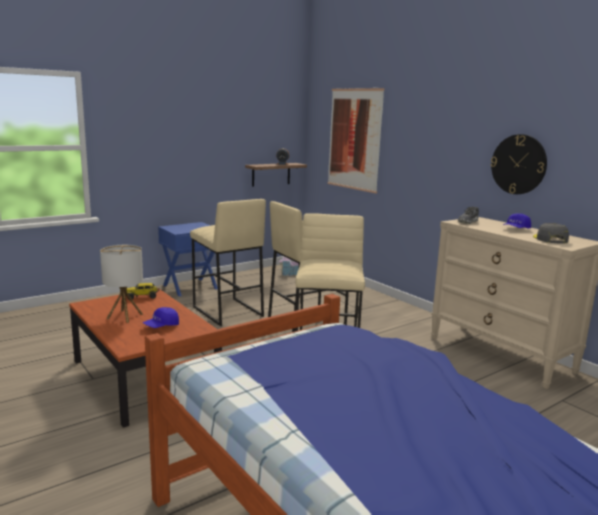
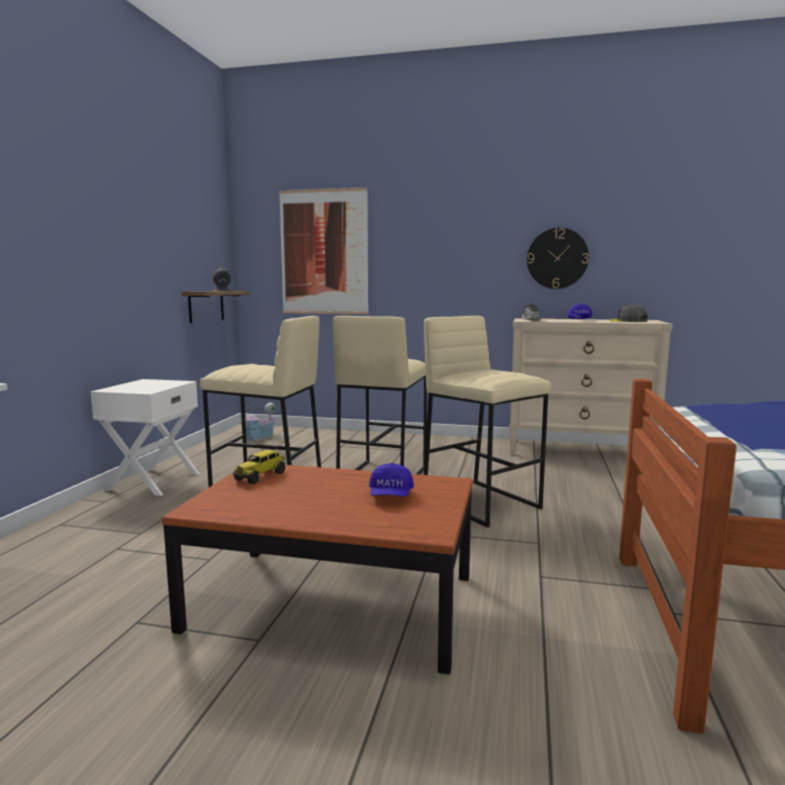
camera: 40 degrees left, 5 degrees down
table lamp [100,245,143,323] -> none
blue nightstand [158,222,218,297] -> white nightstand [90,379,200,496]

